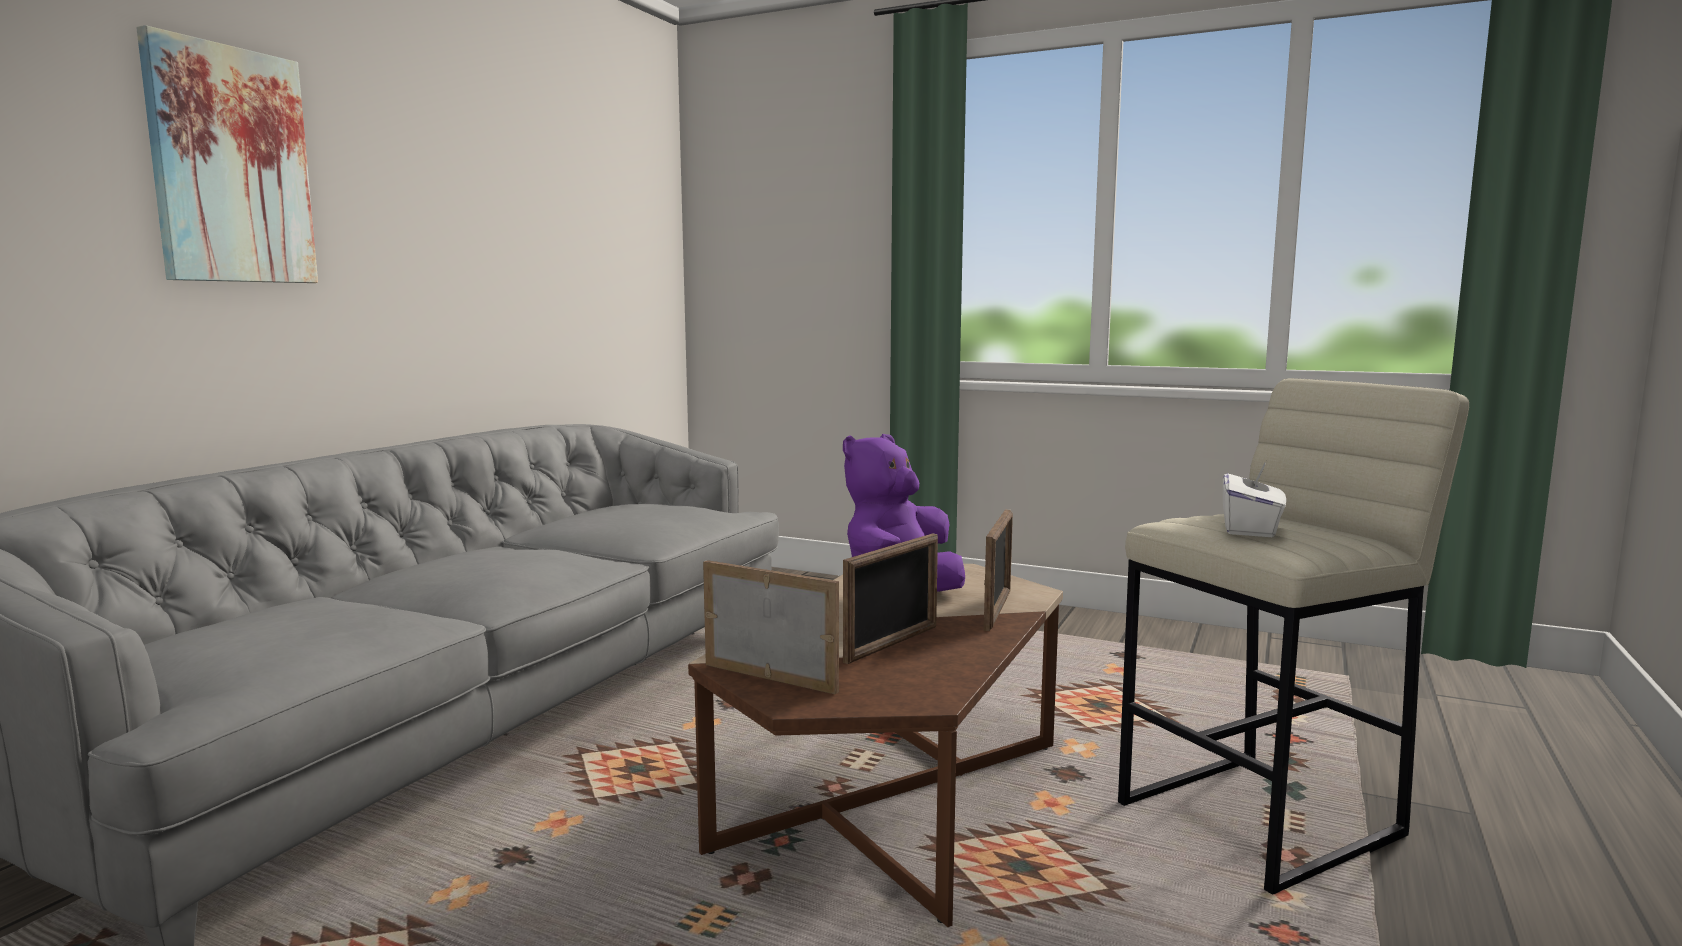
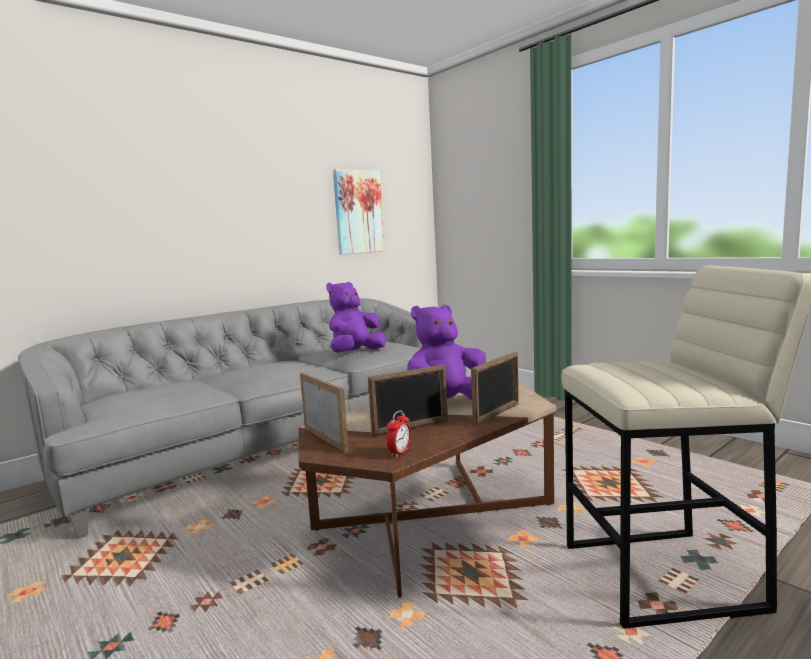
camera: 25 degrees right, 0 degrees up
picture [137,25,318,283] -> picture moved to [333,169,385,255]
white tissue box [1223,461,1286,537] -> none
none -> purple plush toy [326,282,386,353]
none -> alarm clock [387,410,411,458]

